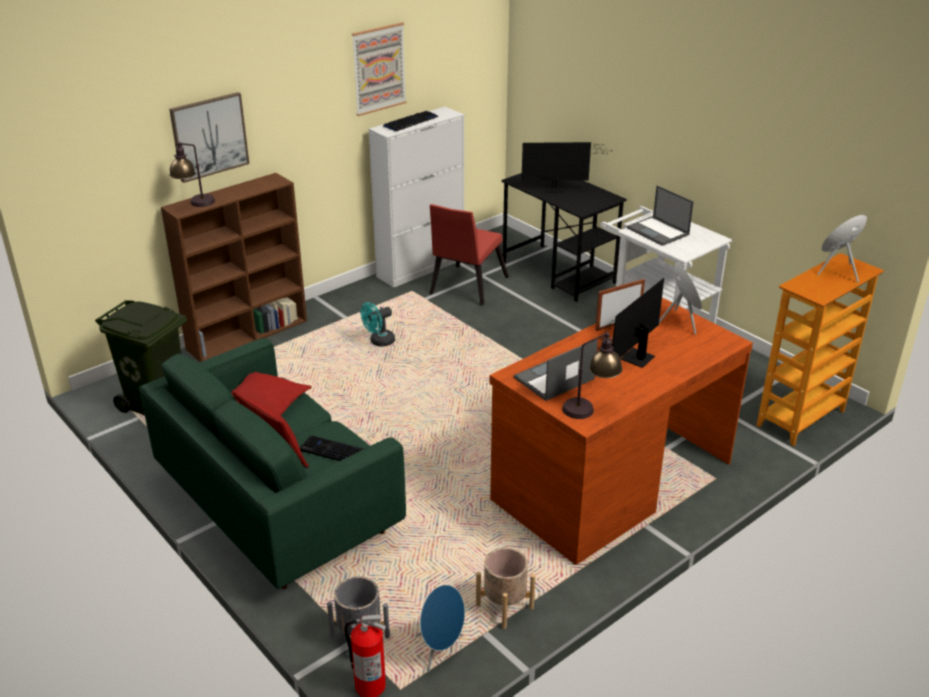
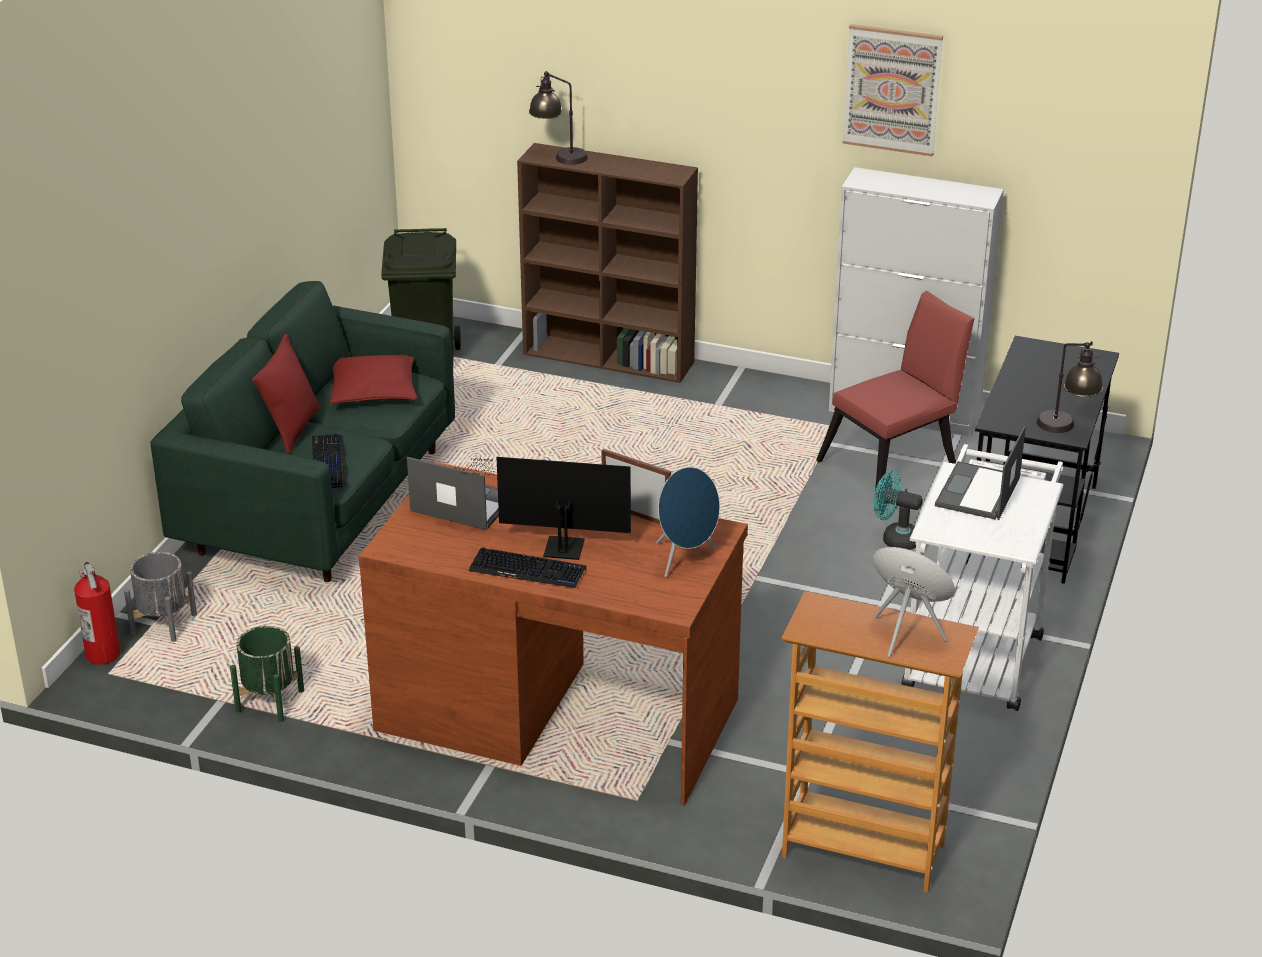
camera: 60 degrees right, 0 degrees up
picture [169,92,250,183] -> none
turquoise fan [361,302,395,347] -> turquoise fan moved to [873,471,923,550]
keyboard [383,111,438,131] -> keyboard moved to [469,547,586,588]
blue speaker [416,585,465,672] -> none
red chair [429,204,509,305] -> red chair turned 150 degrees clockwise [816,291,975,503]
beige planter [476,548,535,629] -> green planter [230,626,304,722]
monitor [521,142,606,193] -> none
table lamp [562,330,622,419] -> table lamp moved to [1037,341,1103,433]

